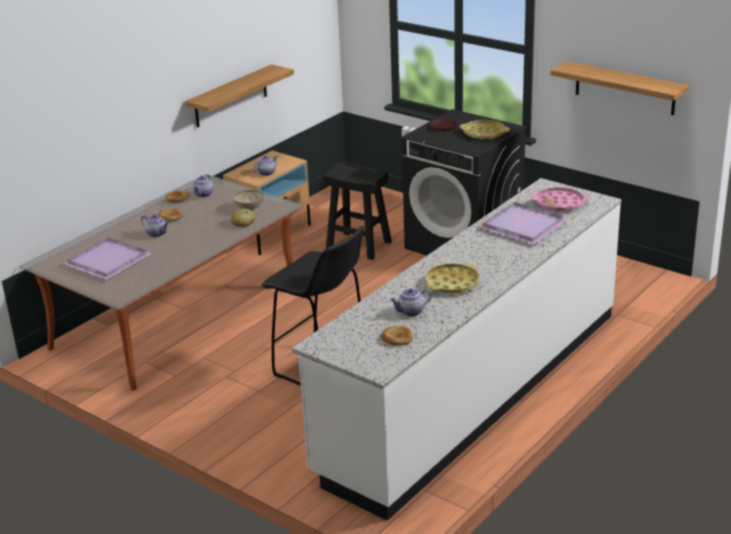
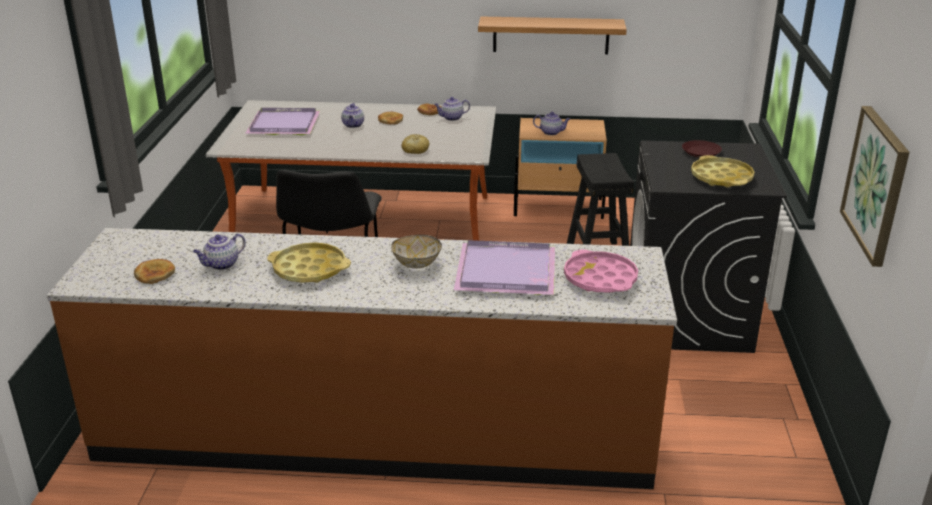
camera: 55 degrees right, 0 degrees up
bowl [233,190,264,210] -> bowl moved to [391,235,442,269]
white counter [292,178,621,521] -> brown counter [47,228,677,489]
teapot [391,288,431,316] -> teapot turned 75 degrees counterclockwise [193,233,246,270]
shelf [551,61,689,115] -> picture [840,106,910,267]

